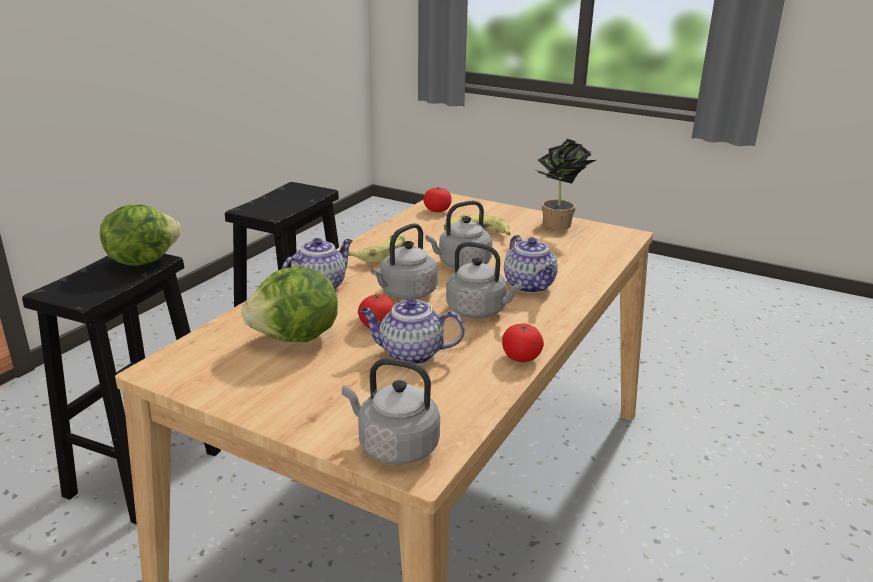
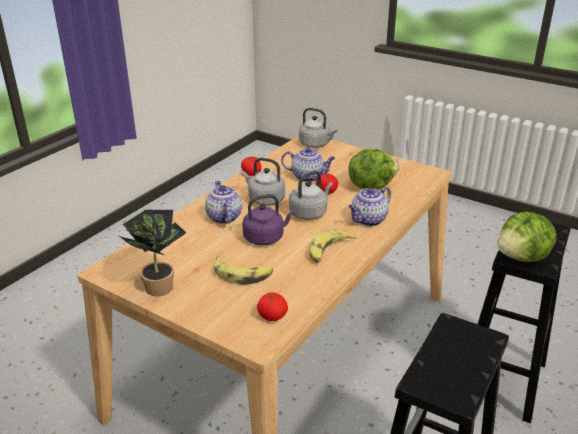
camera: 175 degrees left, 5 degrees up
grey kettle [425,201,492,268] -> purple kettle [242,194,295,245]

